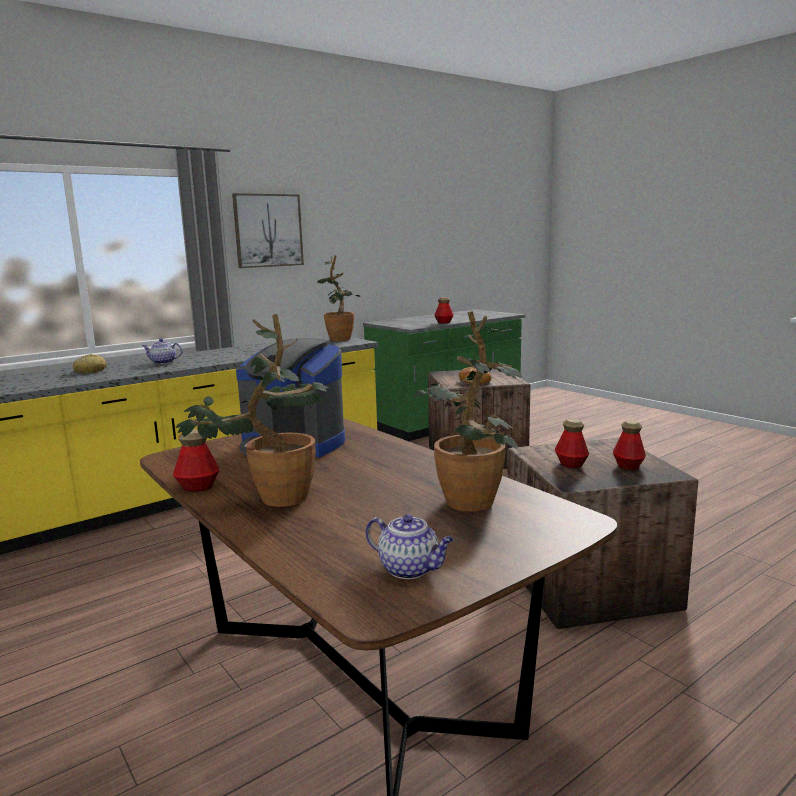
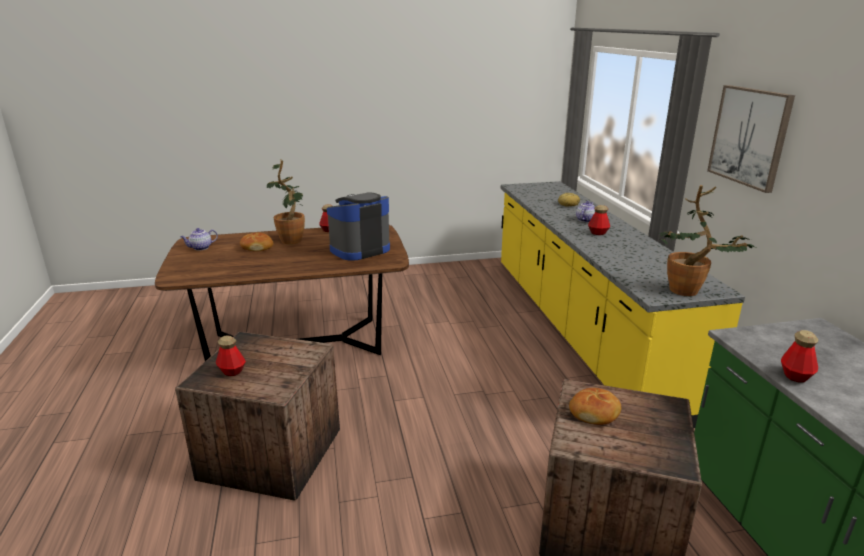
camera: 115 degrees right, 10 degrees up
potted plant [414,311,522,512] -> none
bottle [555,419,589,468] -> bottle moved to [588,205,610,235]
none -> bread [240,232,273,252]

